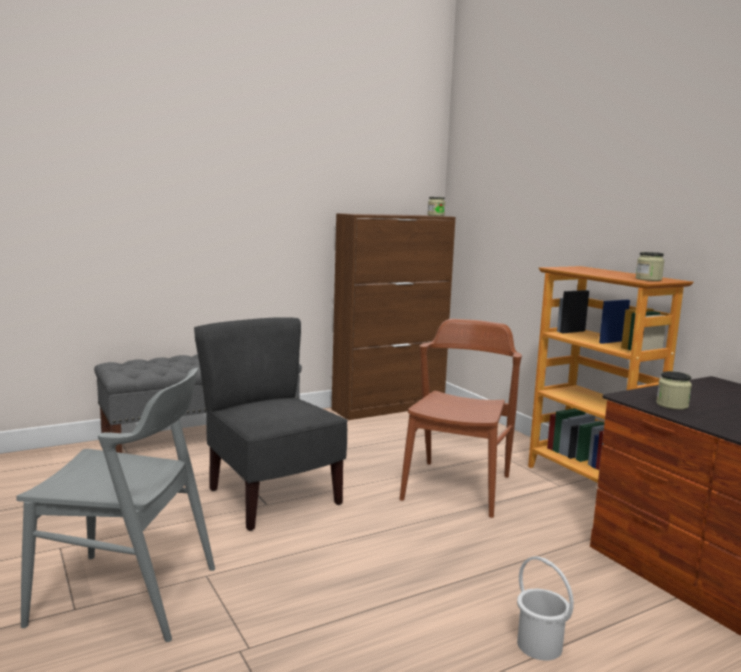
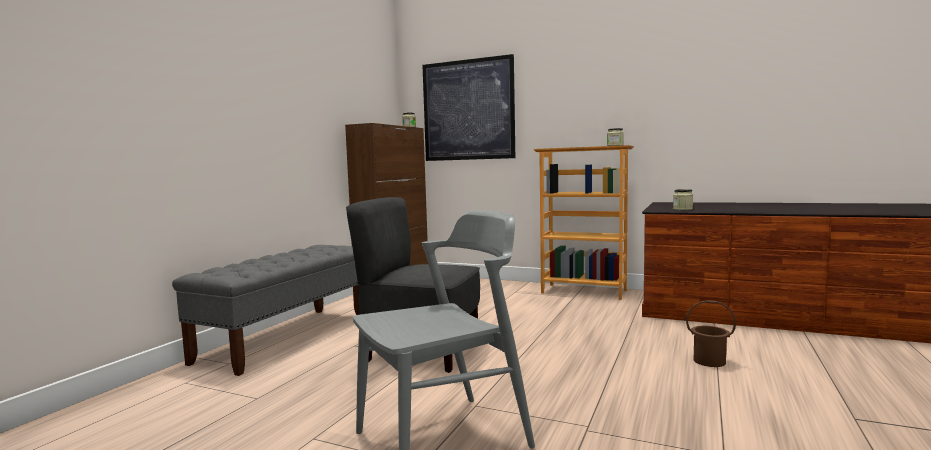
camera: 35 degrees left, 5 degrees down
brown chair [400,319,522,518] -> none
white bucket [517,556,574,661] -> brown bucket [686,300,736,367]
none -> picture [422,54,515,161]

